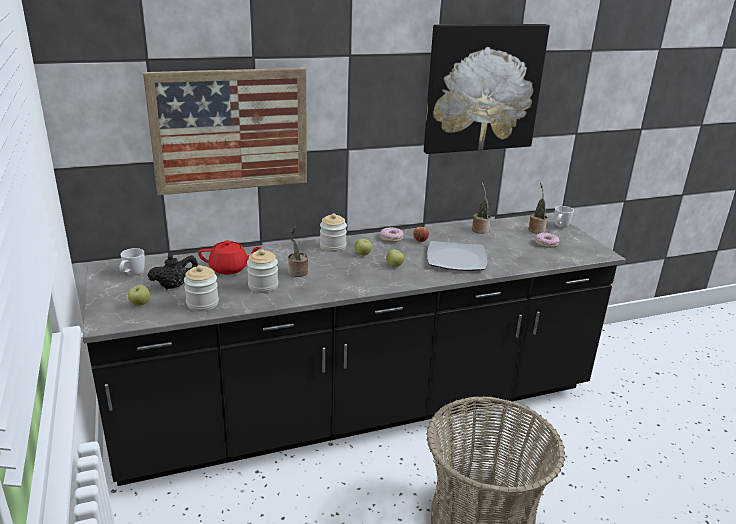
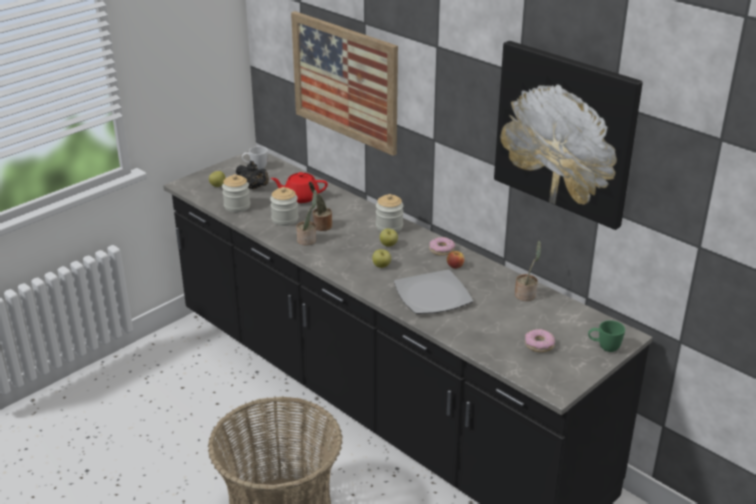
camera: 65 degrees right, 5 degrees up
red teapot [198,240,261,275] -> red teapot turned 120 degrees clockwise [271,172,328,203]
potted plant [529,182,548,234] -> potted plant moved to [296,190,317,245]
white mug [554,206,574,228] -> green mug [588,320,625,352]

